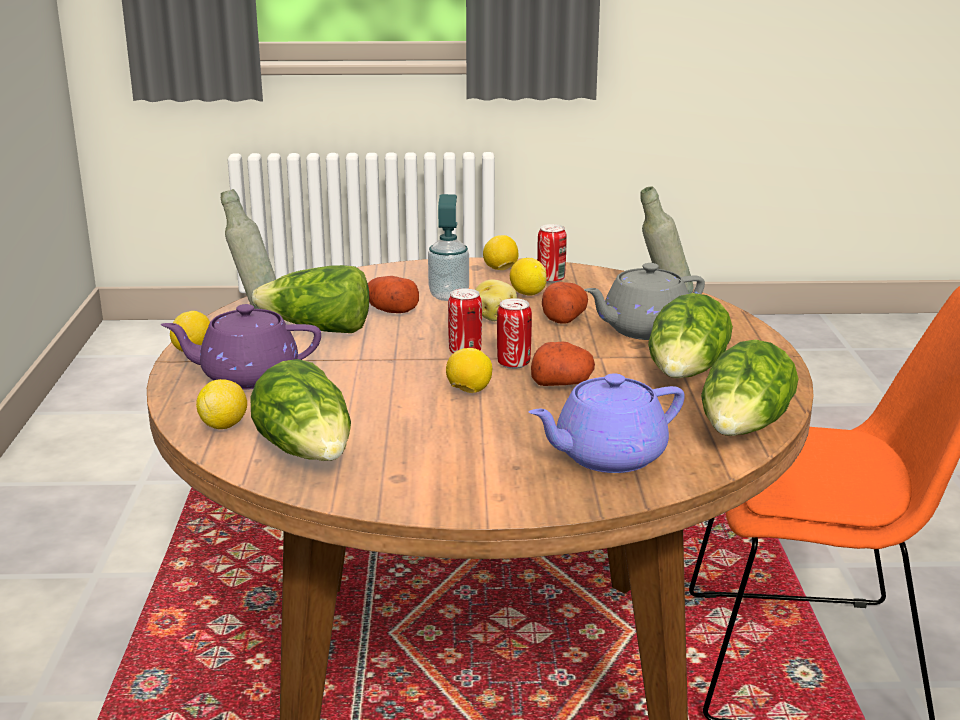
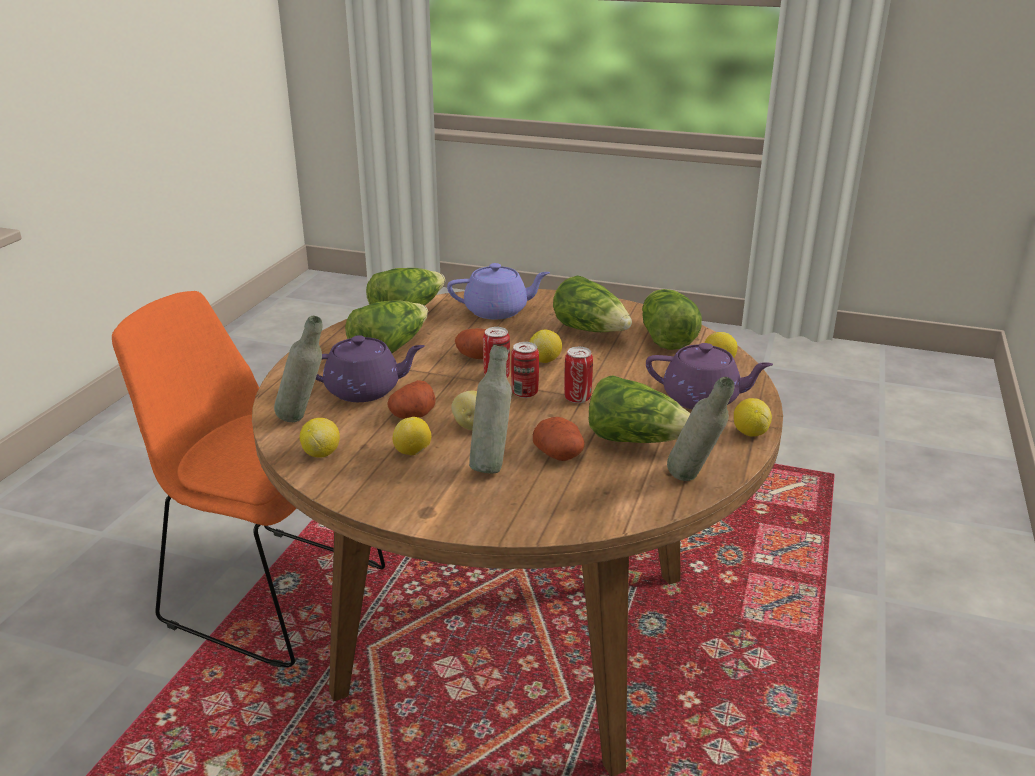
camera: 160 degrees left, 5 degrees up
soap dispenser [428,194,469,301] -> grey bottle [469,345,512,474]
lemon [483,235,518,270] -> lemon moved to [299,418,340,458]
can [537,224,567,283] -> can moved to [564,347,593,403]
grey teapot [584,263,705,340] -> purple teapot [316,335,425,402]
none -> lettuce [553,275,632,332]

